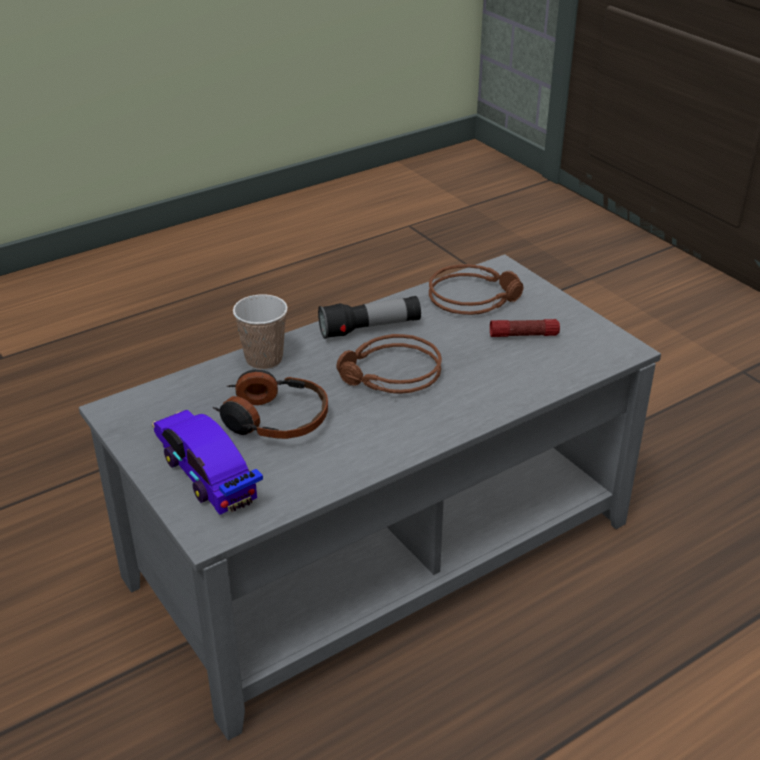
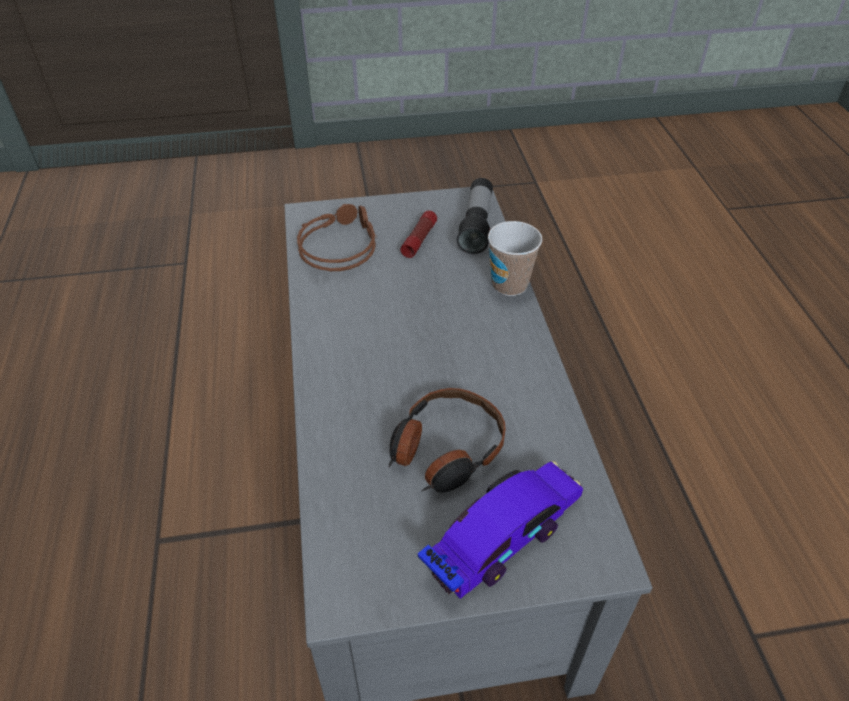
camera: 65 degrees left, 10 degrees up
toy car [152,410,263,515] -> toy car turned 150 degrees clockwise [418,461,583,599]
cup [233,294,288,370] -> cup moved to [488,221,542,296]
flashlight [318,296,421,339] -> flashlight moved to [456,178,493,254]
brown headphones [336,334,442,394] -> none

